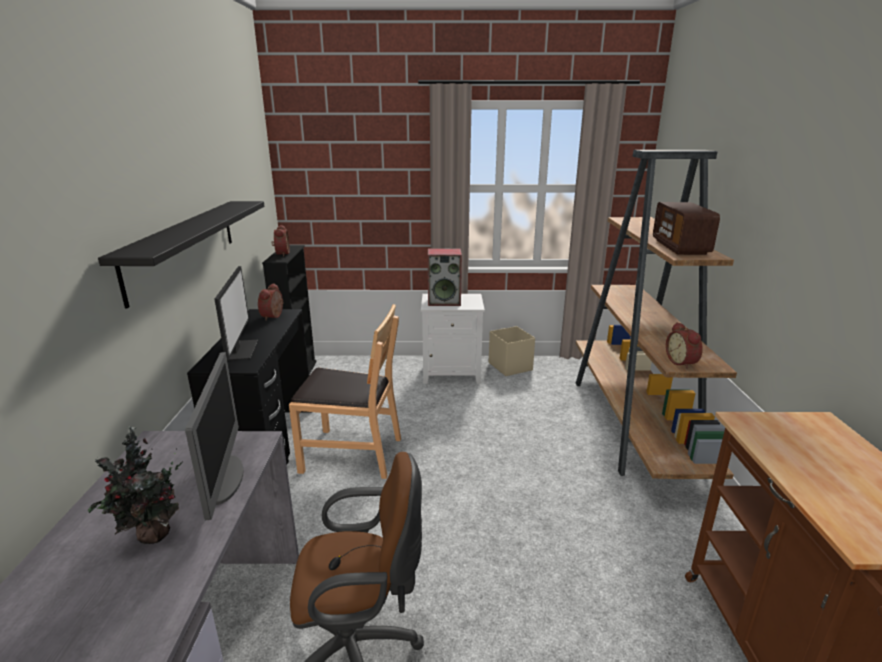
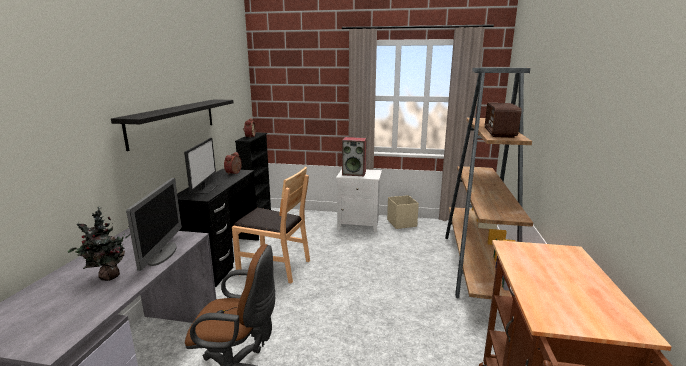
camera: 10 degrees right, 5 degrees down
alarm clock [666,322,703,369] -> none

